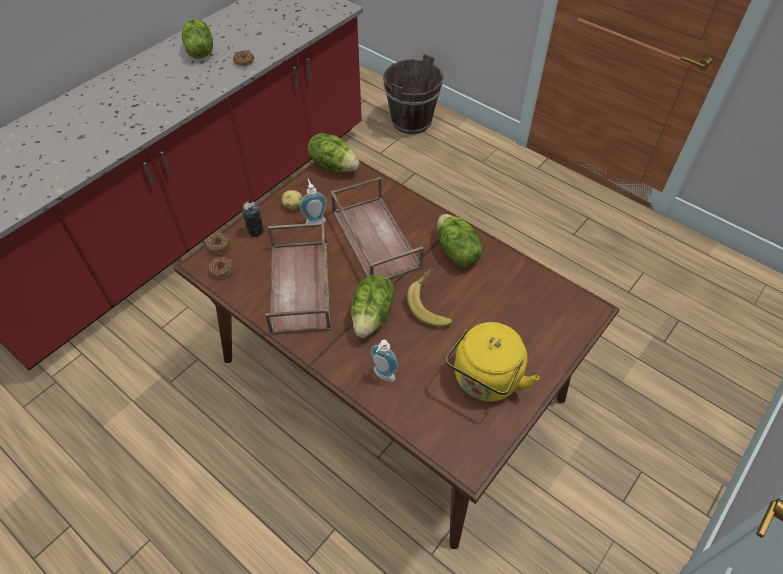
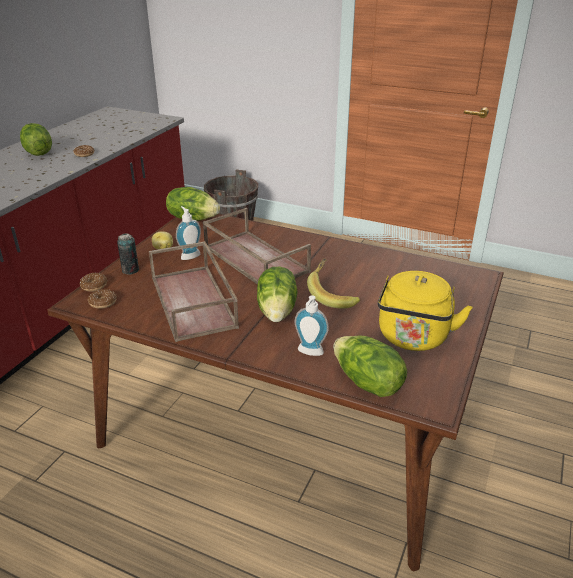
camera: 15 degrees left, 20 degrees down
lettuce [437,214,483,267] -> lettuce moved to [333,335,407,397]

